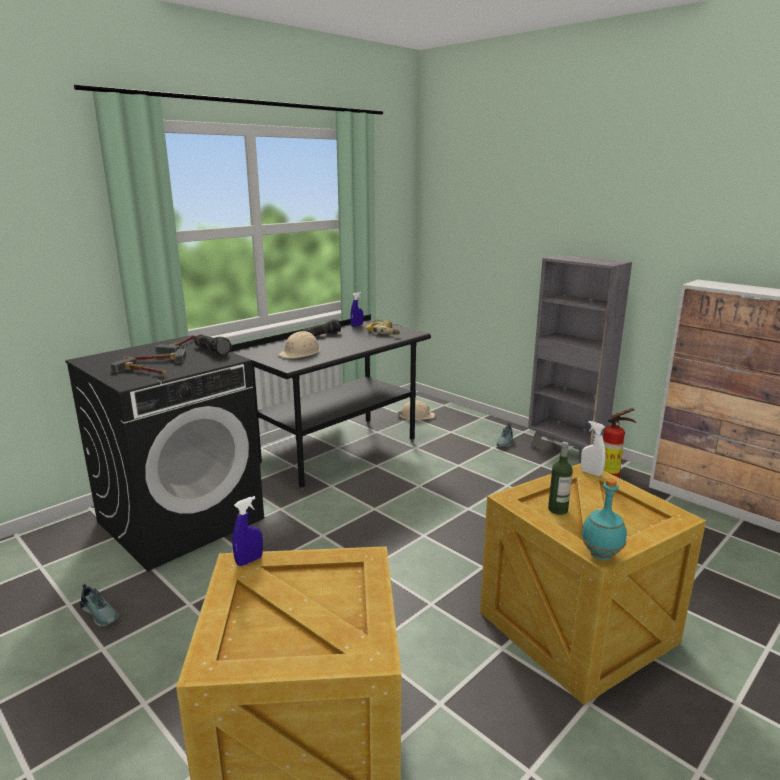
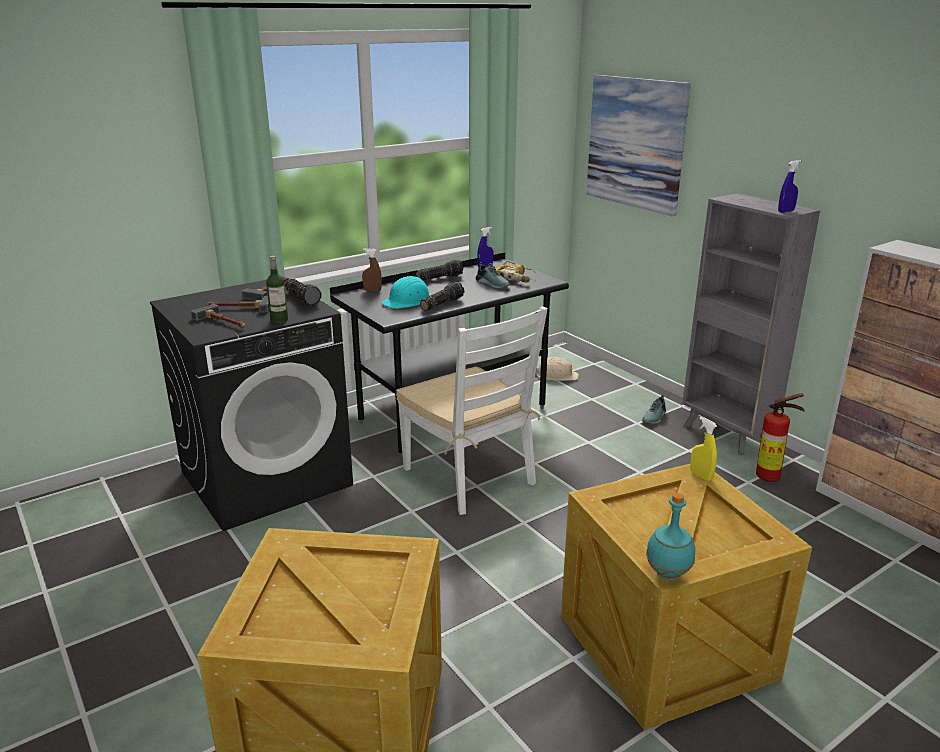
camera: 10 degrees right, 5 degrees up
shoe [80,584,119,627] -> shoe moved to [476,262,510,288]
blue spray bottle [232,496,263,566] -> blue spray bottle moved to [778,160,801,213]
beige hard hat [279,331,320,359] -> turquoise hard hat [381,276,429,309]
bottle [548,442,573,515] -> bottle moved to [266,256,288,323]
white spray bottle [581,421,606,476] -> yellow spray bottle [690,417,717,481]
none -> brown spray bottle [362,248,382,292]
none -> white chair [396,306,548,515]
none -> flashlight [420,282,464,311]
none -> picture [586,75,691,216]

